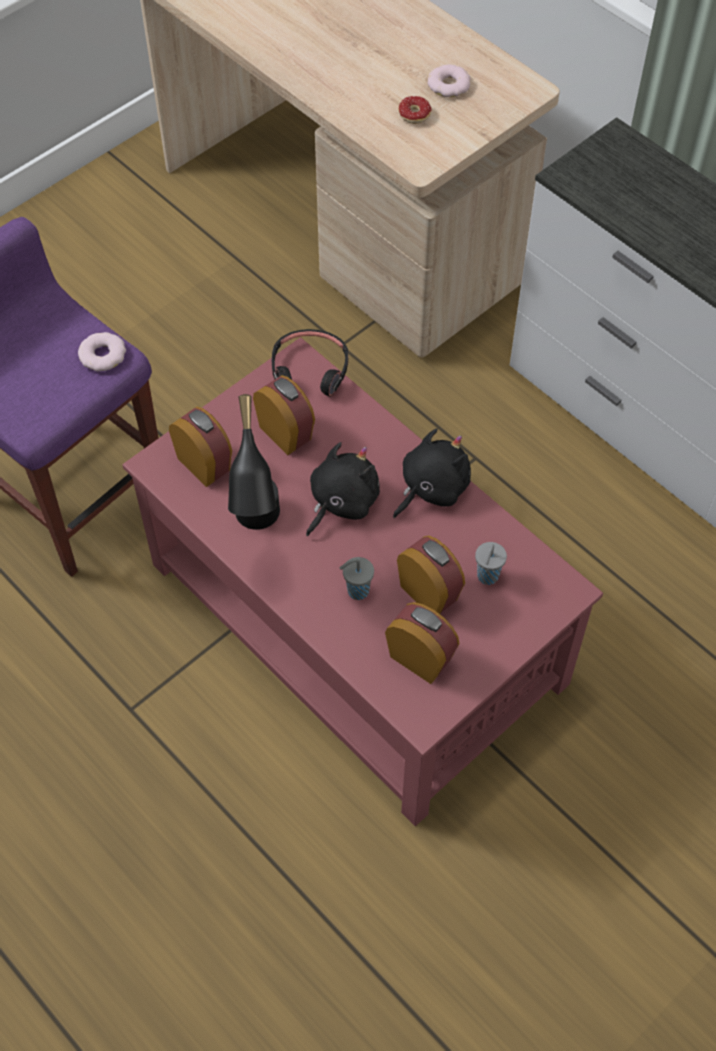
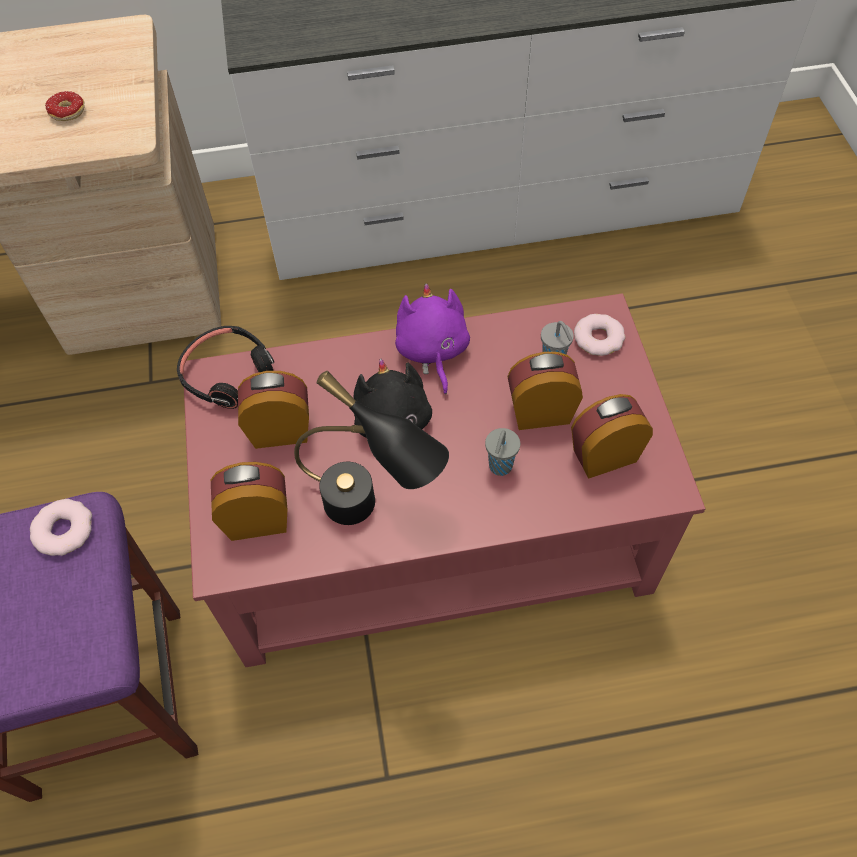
camera: 55 degrees left, 0 degrees up
black plush toy [393,428,471,518] -> purple plush toy [395,283,470,395]
donut [428,64,471,97] -> donut moved to [574,314,625,356]

